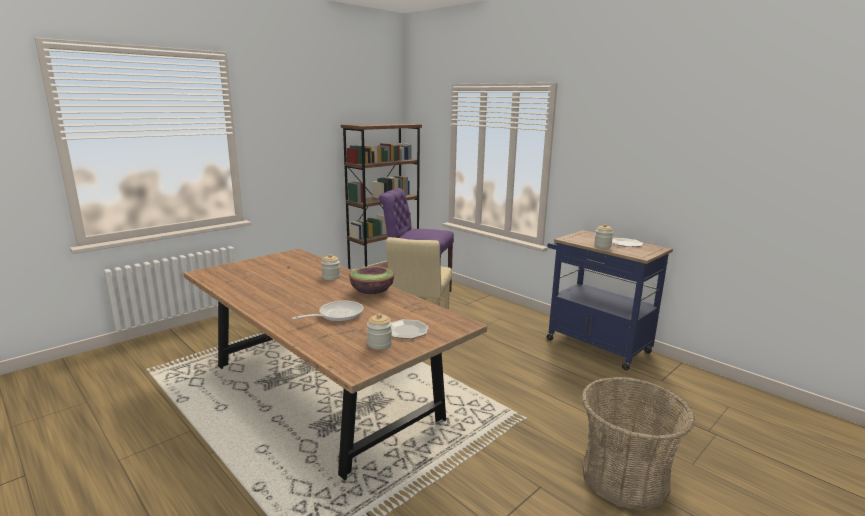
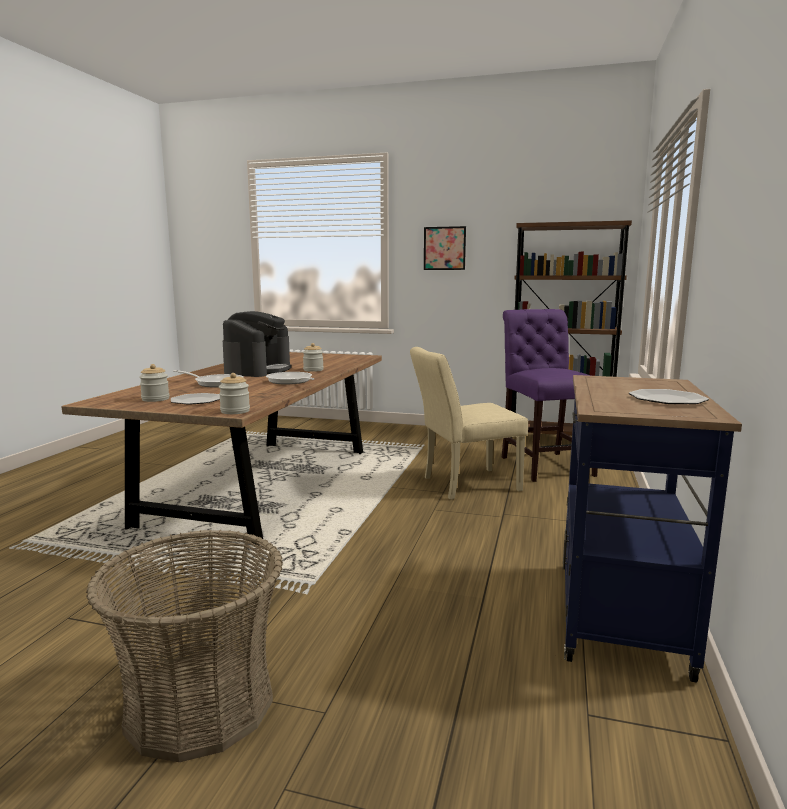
camera: 60 degrees right, 5 degrees down
bowl [349,266,395,294] -> frying pan [266,372,315,384]
jar [594,224,613,248] -> jar moved to [219,373,250,414]
none -> coffee machine [223,311,291,377]
none -> picture [424,226,466,270]

